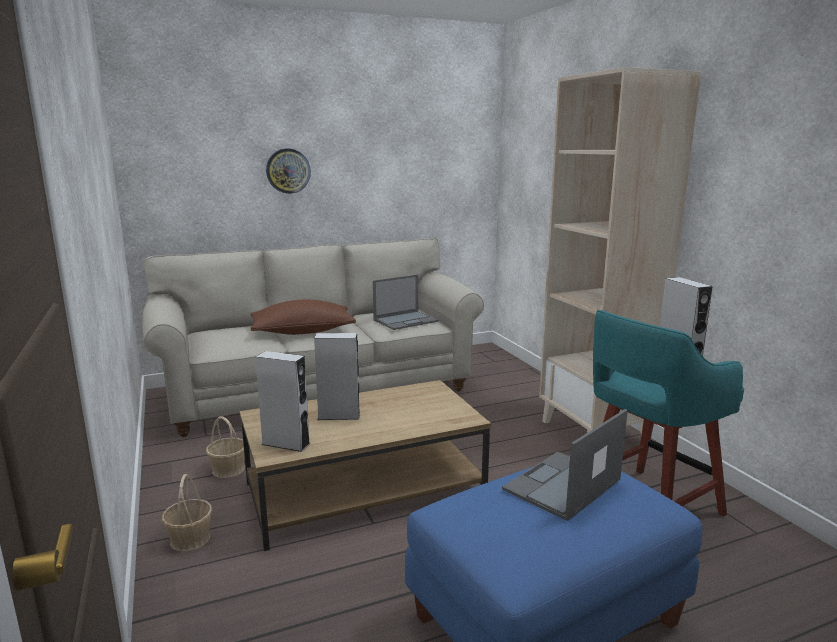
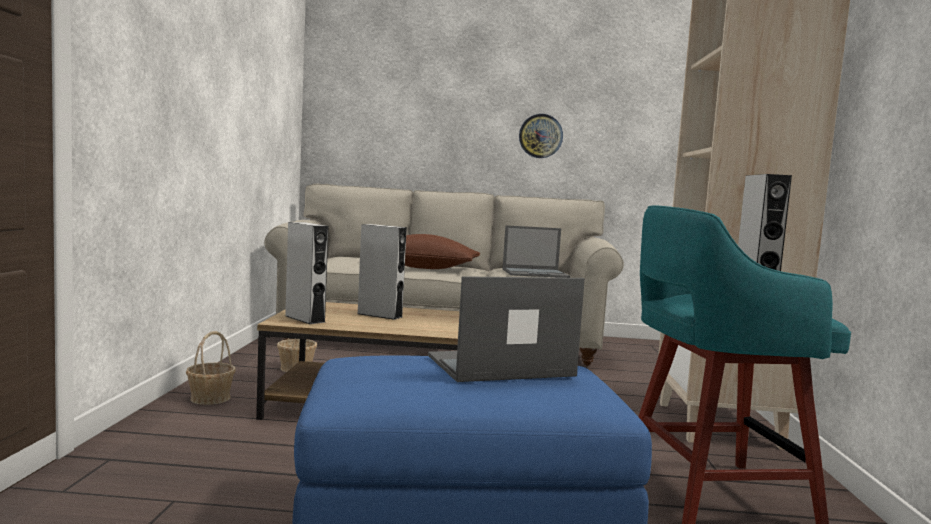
camera: 25 degrees right, 10 degrees down
wall clock [266,148,311,194] -> wall clock moved to [519,114,563,158]

